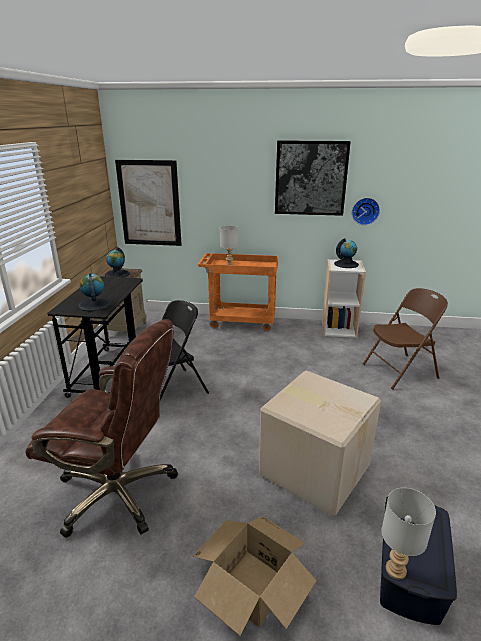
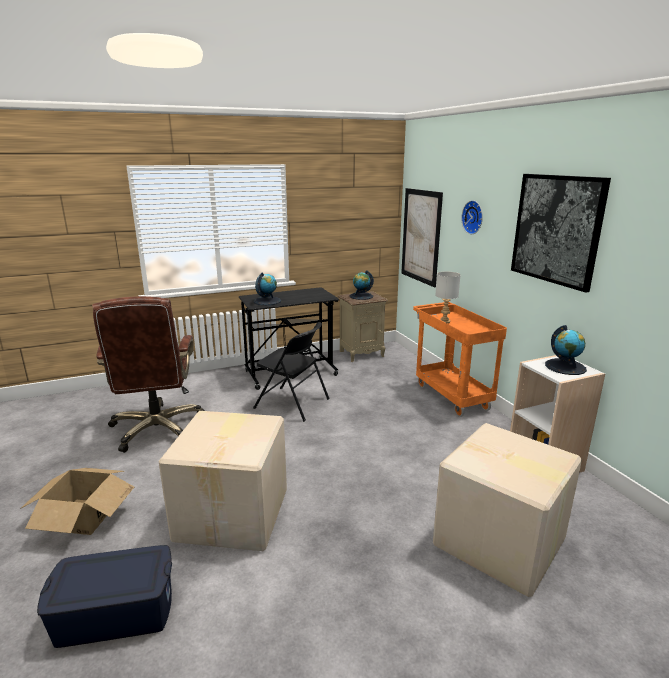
camera: 60 degrees right, 5 degrees down
wall clock [352,198,380,225] -> wall clock moved to [461,200,483,234]
brown chair [363,288,448,390] -> cardboard box [433,423,582,597]
grey table lamp [381,488,436,580] -> none

